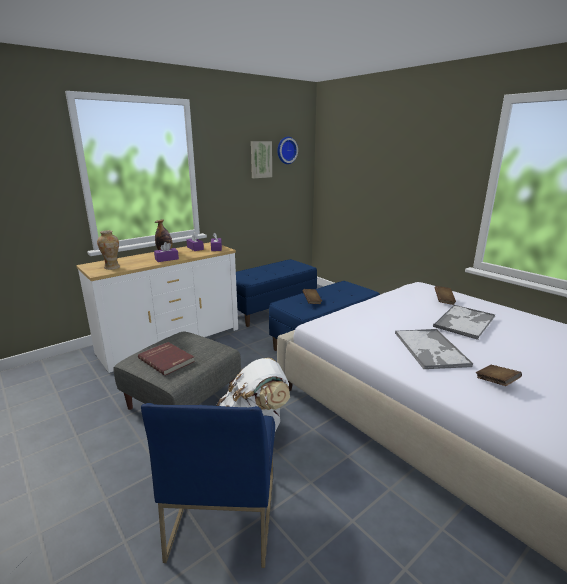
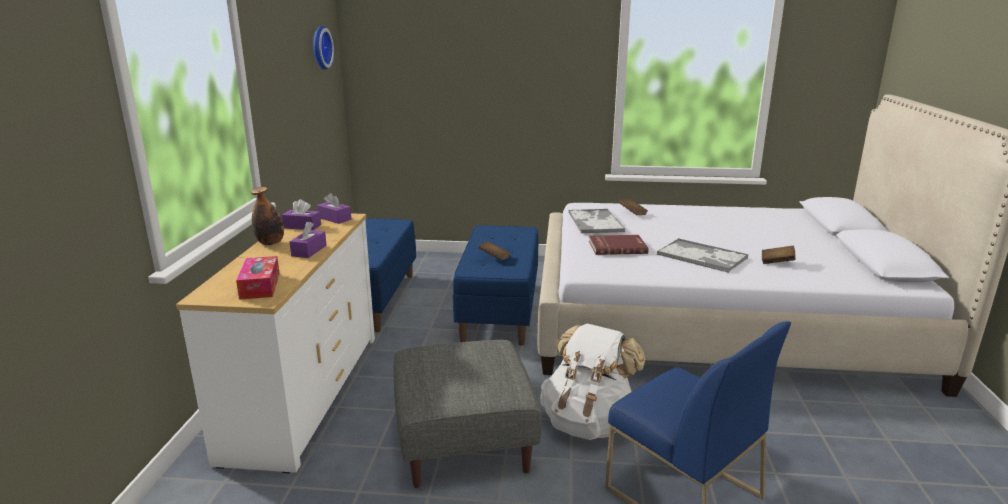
camera: 45 degrees left, 0 degrees up
vase [97,230,120,270] -> tissue box [236,256,280,300]
red book [138,342,195,376] -> red book moved to [589,235,648,255]
picture [251,141,272,178] -> none
tray [433,305,495,340] -> tray moved to [568,209,625,234]

